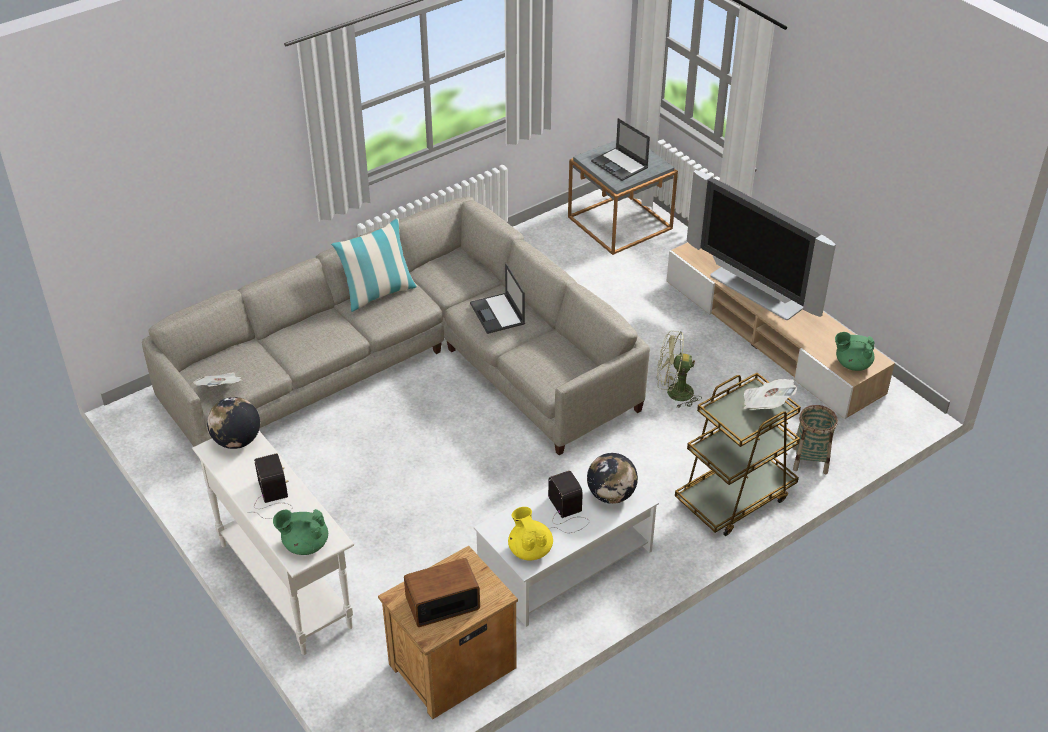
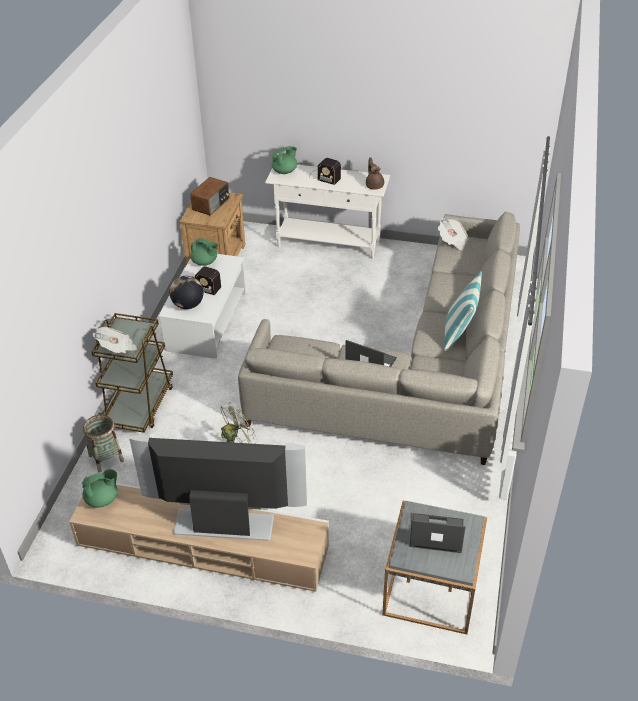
camera: 140 degrees right, 0 degrees up
globe [207,397,260,449] -> brown teapot [366,157,384,190]
yellow teapot [508,507,553,561] -> green teapot [190,238,218,266]

